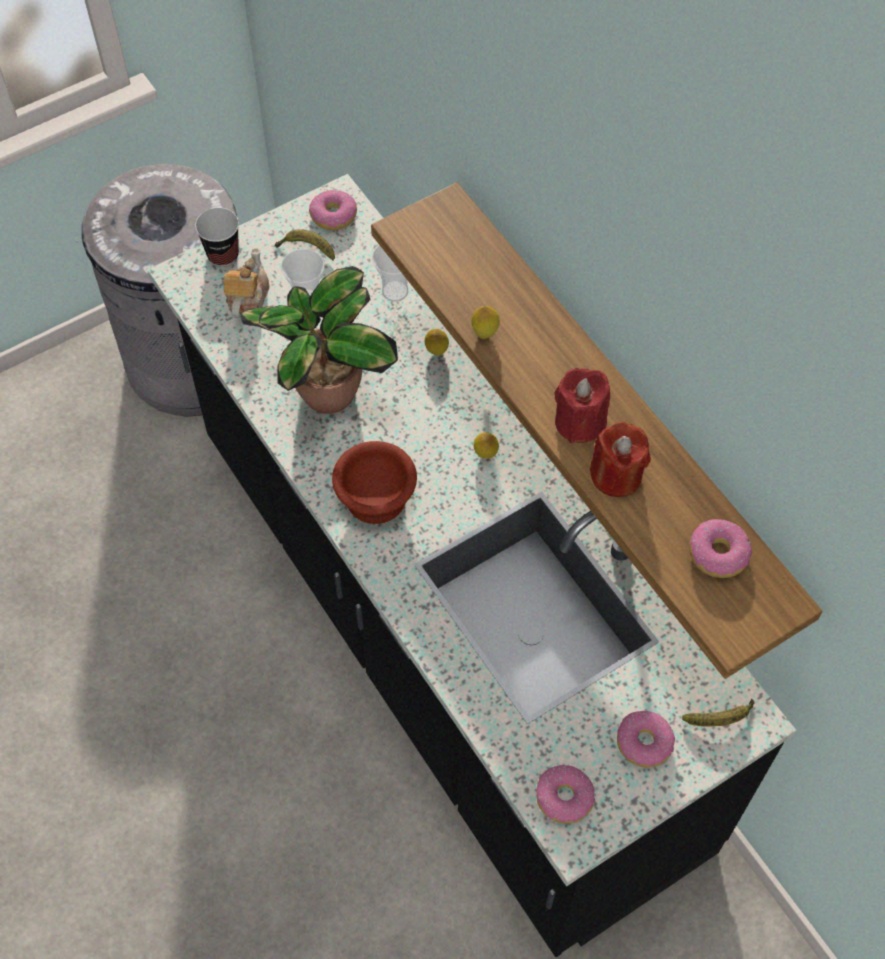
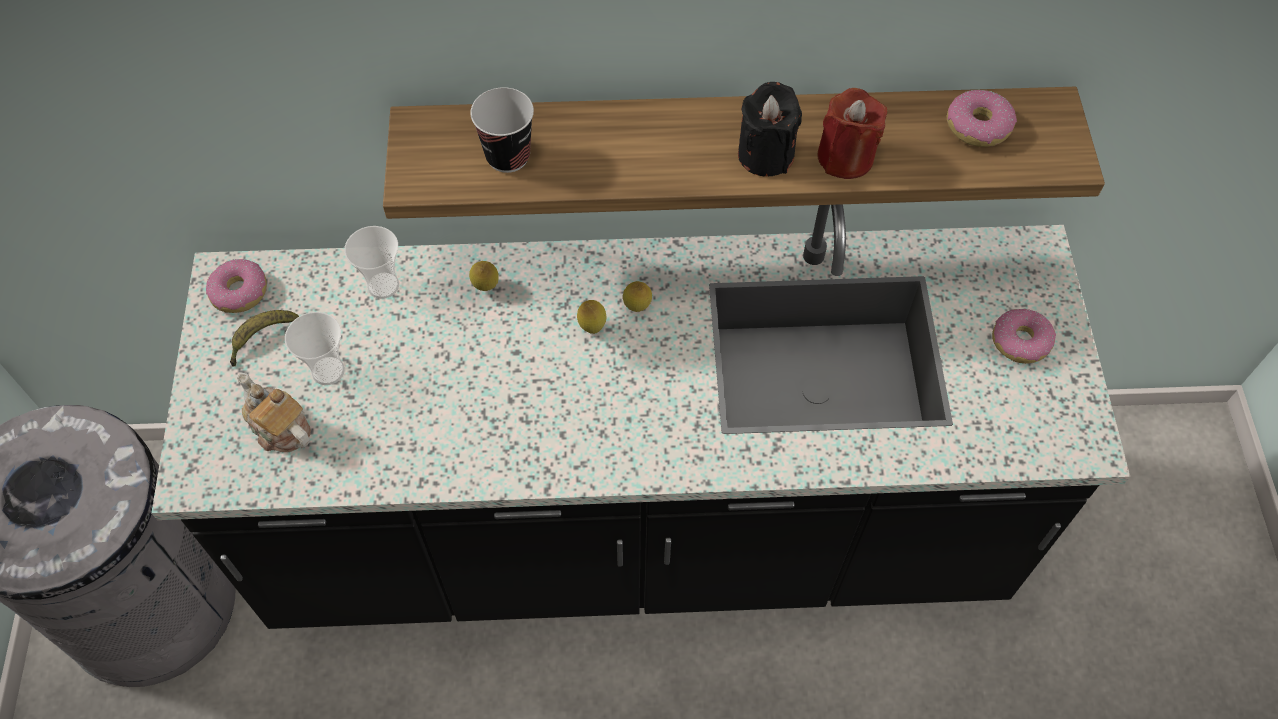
camera: 60 degrees left, 0 degrees up
cup [195,208,239,267] -> cup moved to [470,87,534,173]
potted plant [241,266,398,414] -> none
brown bowl [332,441,417,524] -> none
lemon [472,306,500,339] -> lemon moved to [577,300,606,334]
donut [536,765,595,824] -> none
red candle [554,368,610,443] -> black candle [738,82,802,177]
banana [682,699,755,727] -> none

